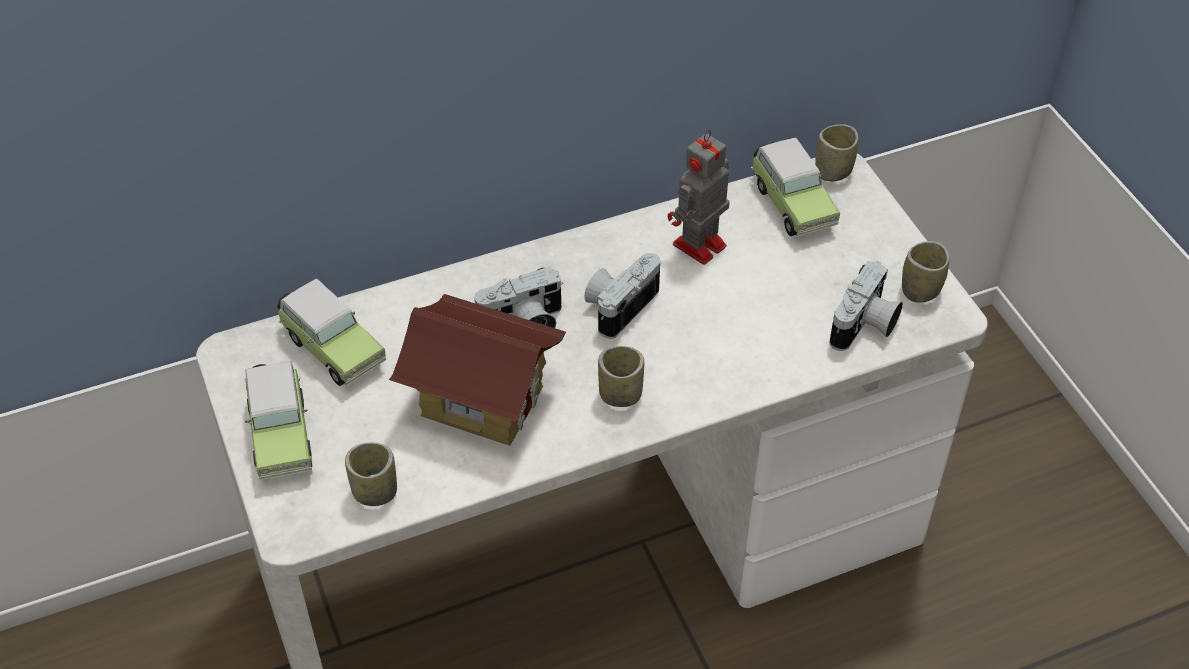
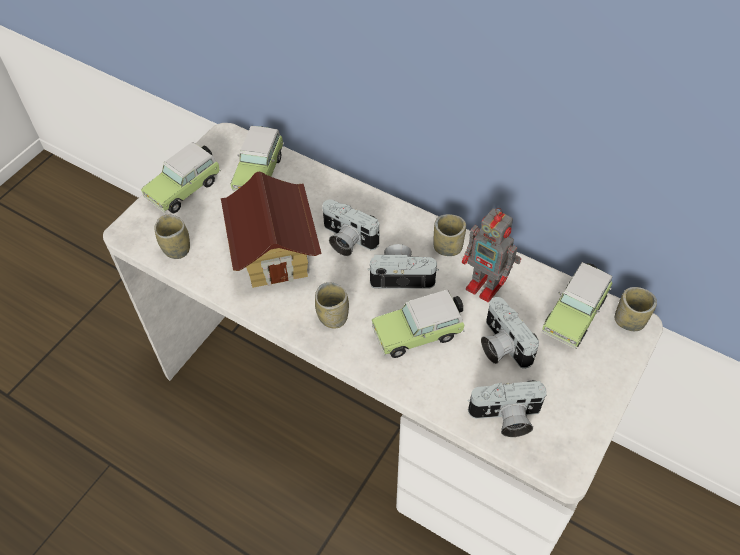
camera: 55 degrees right, 5 degrees up
toy robot [667,130,730,265] -> toy robot turned 150 degrees counterclockwise [462,208,521,302]
cup [902,241,949,303] -> cup moved to [433,214,466,256]
none -> toy car [372,290,465,358]
none -> camera [481,297,539,369]

